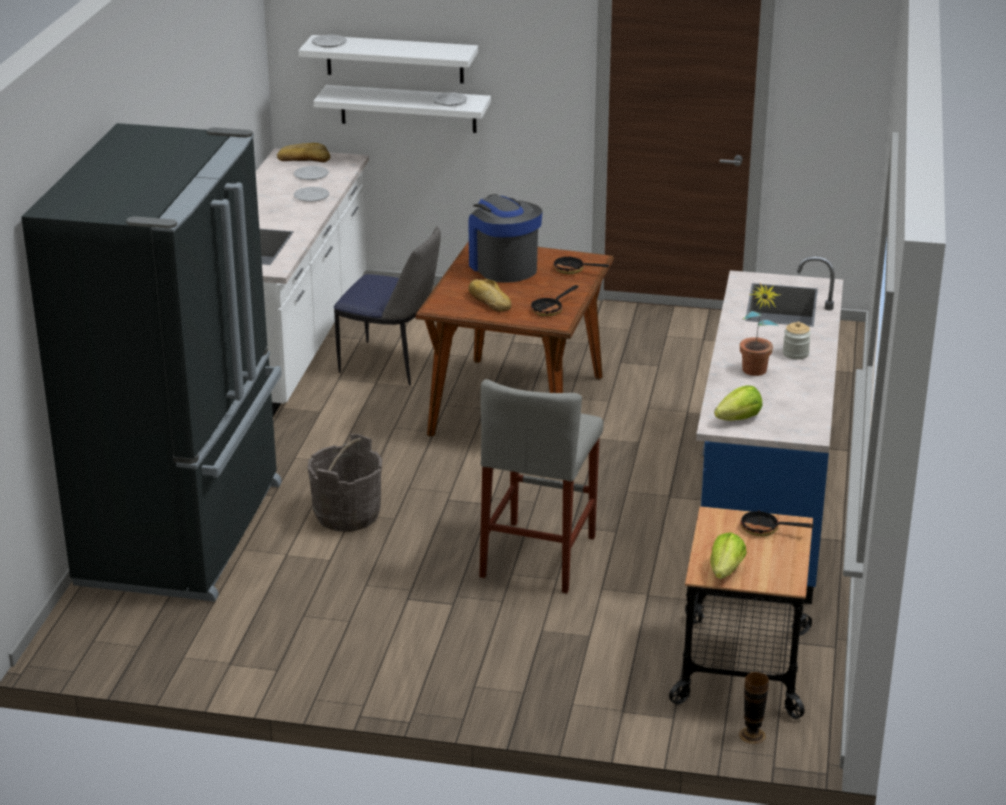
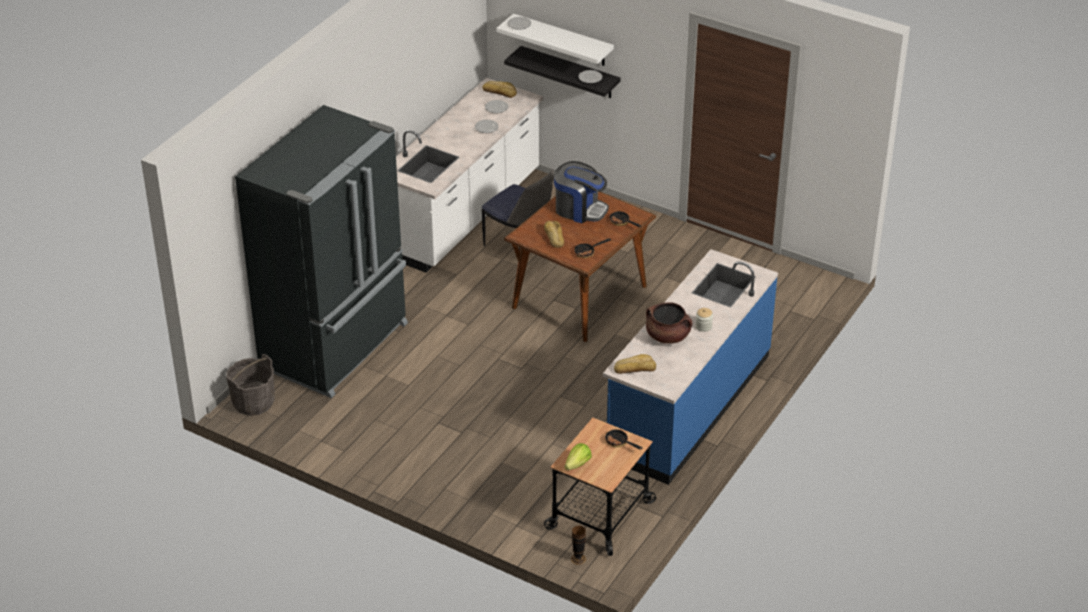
camera: 20 degrees right, 10 degrees up
grey bucket [307,434,382,532] -> grey bucket moved to [226,354,275,416]
white shelf [314,85,491,133] -> black shelf [504,46,621,98]
coffee machine [468,194,543,283] -> coffee machine turned 120 degrees clockwise [554,161,609,223]
grey stool [479,379,604,593] -> none
lettuce [714,386,762,421] -> bread [614,354,656,374]
potted plant [740,283,782,376] -> brown cooking pot [646,303,692,344]

